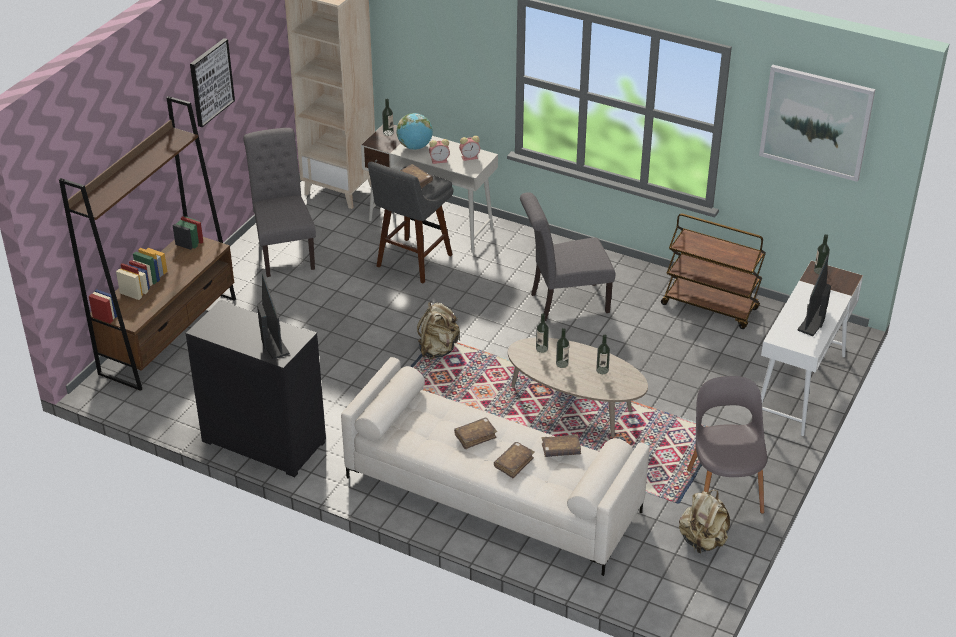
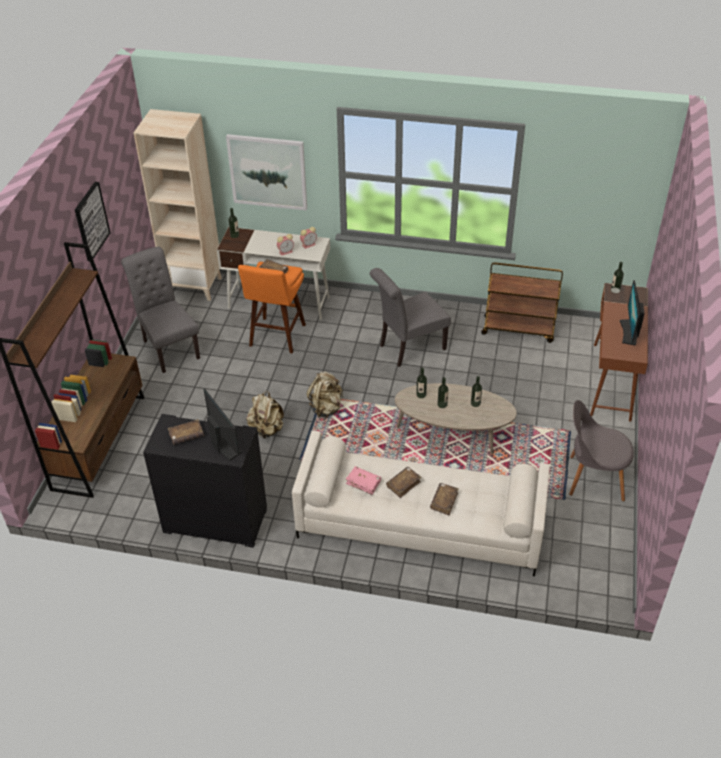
camera: 15 degrees left, 5 degrees up
grey stool [368,162,454,284] -> orange stool [238,262,306,354]
globe [396,113,433,150] -> none
brown book [542,434,581,457] -> brown book moved to [168,419,204,445]
beige backpack [679,490,730,553] -> beige backpack moved to [246,391,284,439]
grey chair [687,376,767,514] -> grey chair turned 60 degrees counterclockwise [569,400,634,501]
picture [759,65,875,182] -> picture moved to [226,134,307,210]
white desk [761,261,863,436] -> brown desk [590,283,648,422]
none -> pink book [346,466,381,495]

